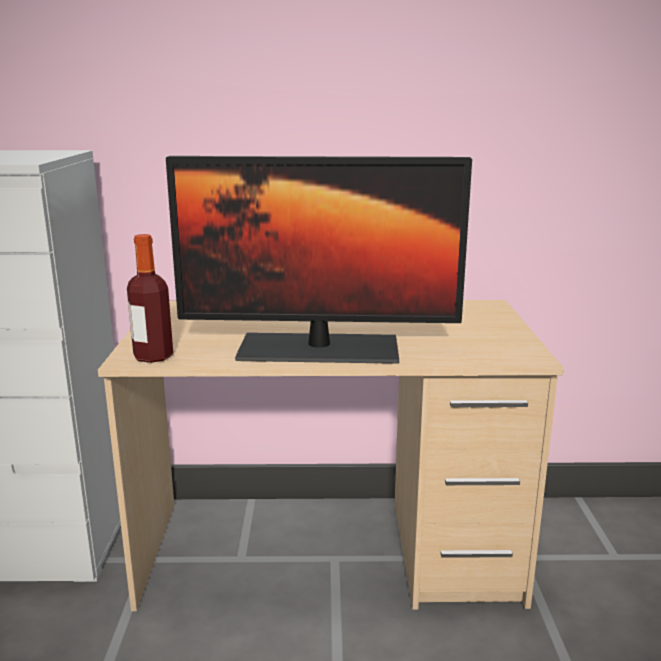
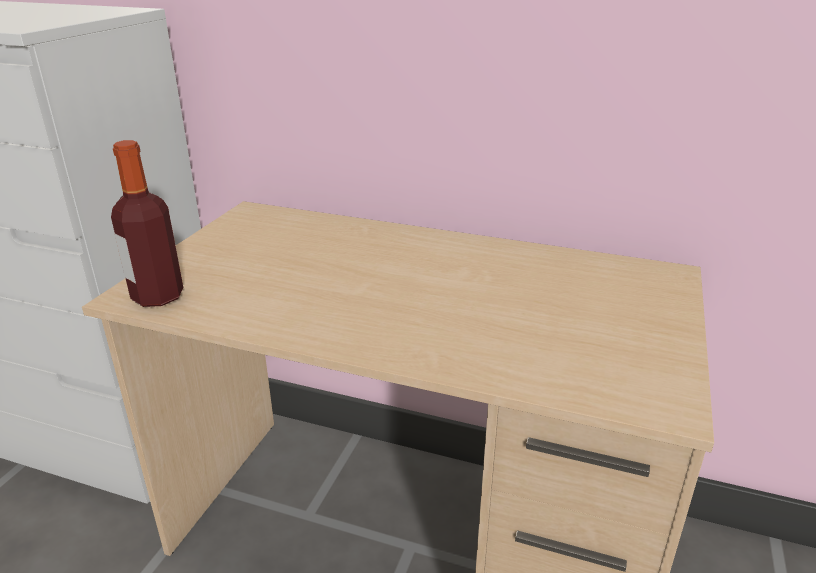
camera: 20 degrees right, 10 degrees up
monitor [166,156,472,364] -> none

